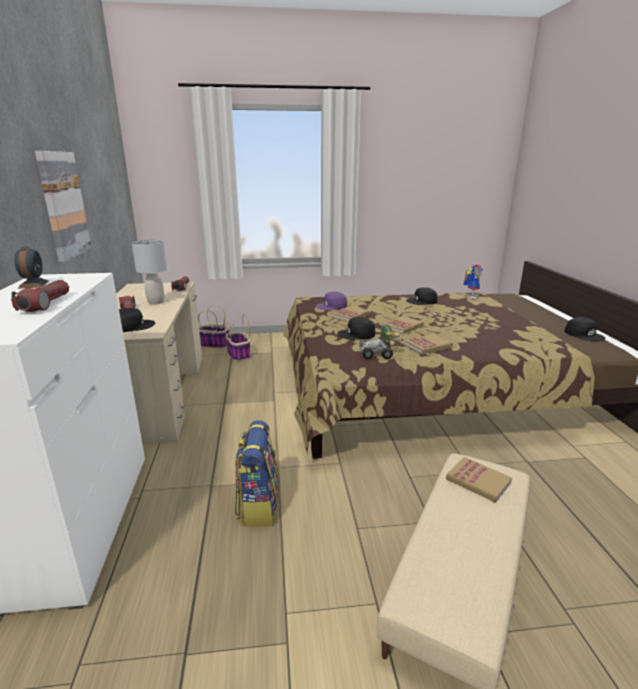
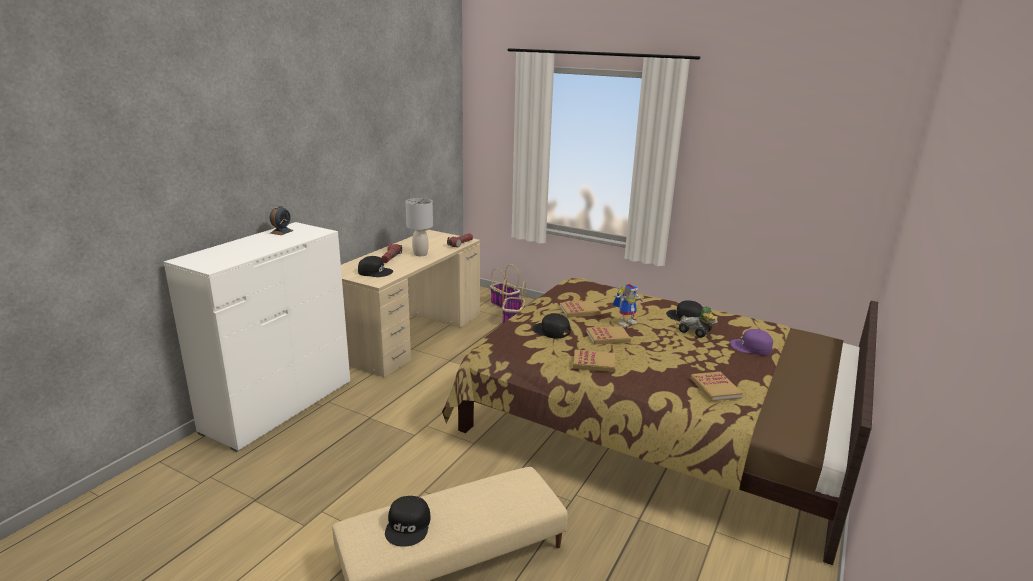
camera: 35 degrees right, 0 degrees up
flashlight [11,280,69,312] -> none
picture [35,151,92,262] -> none
backpack [235,420,280,527] -> none
purple cap [316,292,347,310] -> purple cap moved to [730,329,773,355]
toy car [359,324,400,359] -> toy car moved to [679,307,718,338]
book [446,457,512,503] -> book moved to [690,372,743,401]
toy robot [464,265,483,300] -> toy robot moved to [613,284,644,327]
black cap [564,317,606,341] -> black cap moved to [385,496,431,547]

